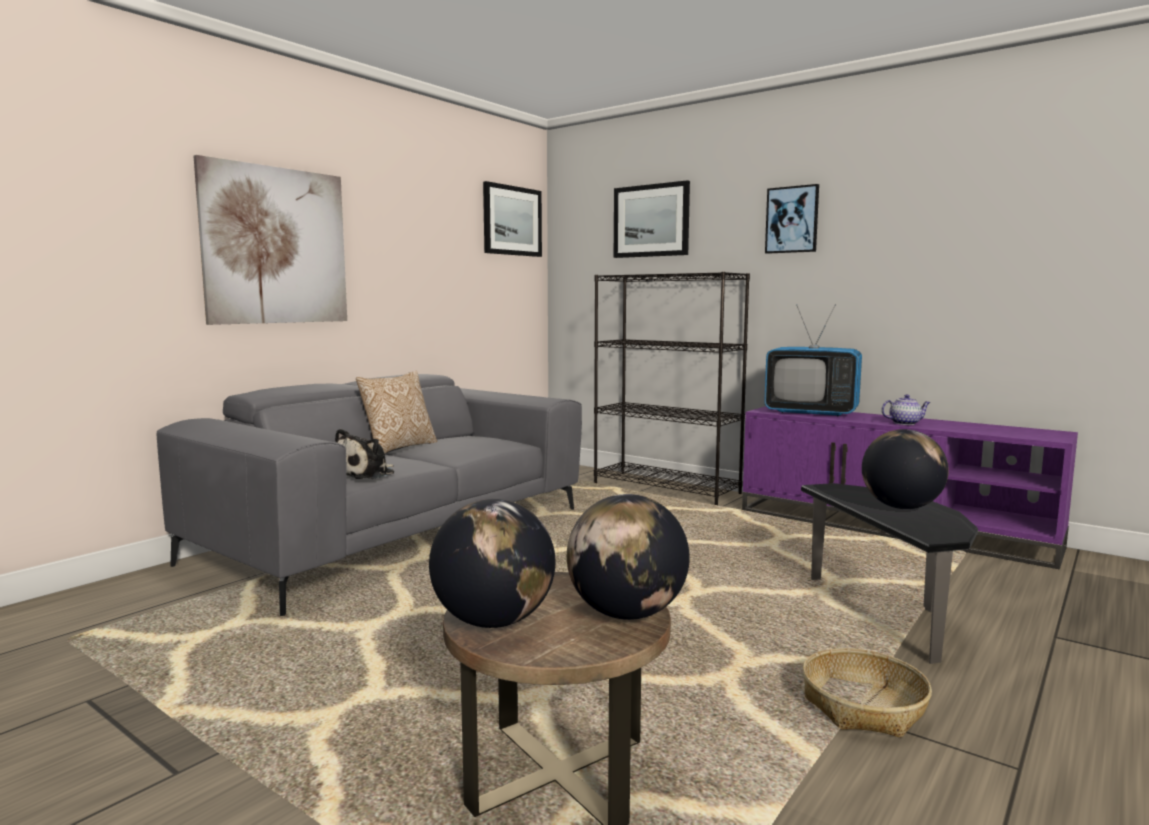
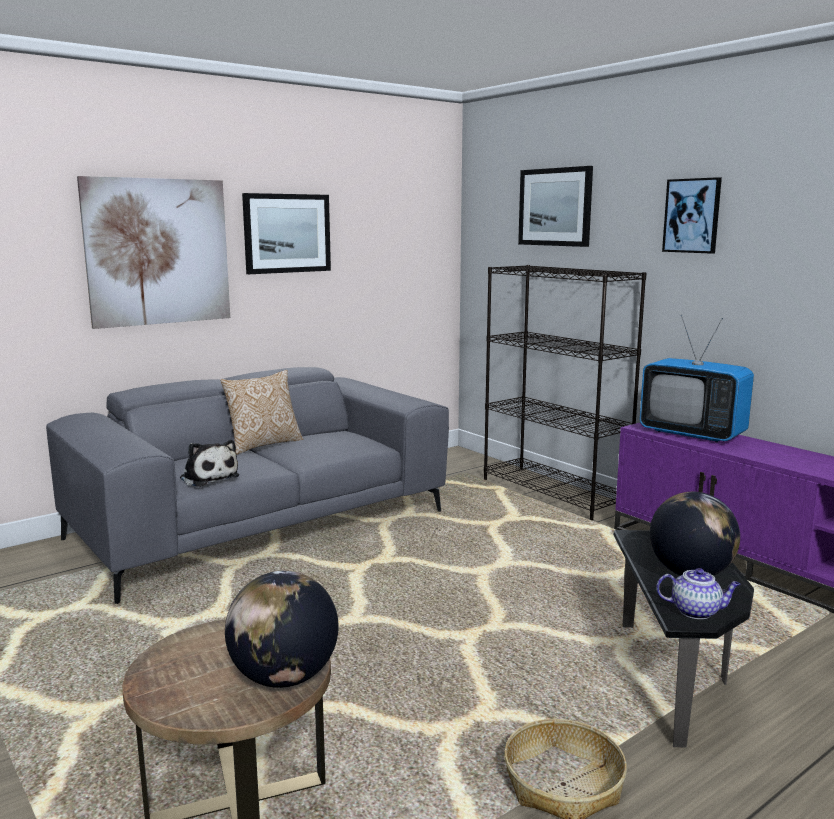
camera: 15 degrees right, 5 degrees up
plush toy [335,429,394,479] -> plush toy turned 90 degrees counterclockwise [180,440,240,487]
globe [429,499,556,628] -> none
picture [483,181,542,257] -> picture moved to [242,193,331,274]
teapot [881,394,931,425] -> teapot moved to [656,568,741,619]

